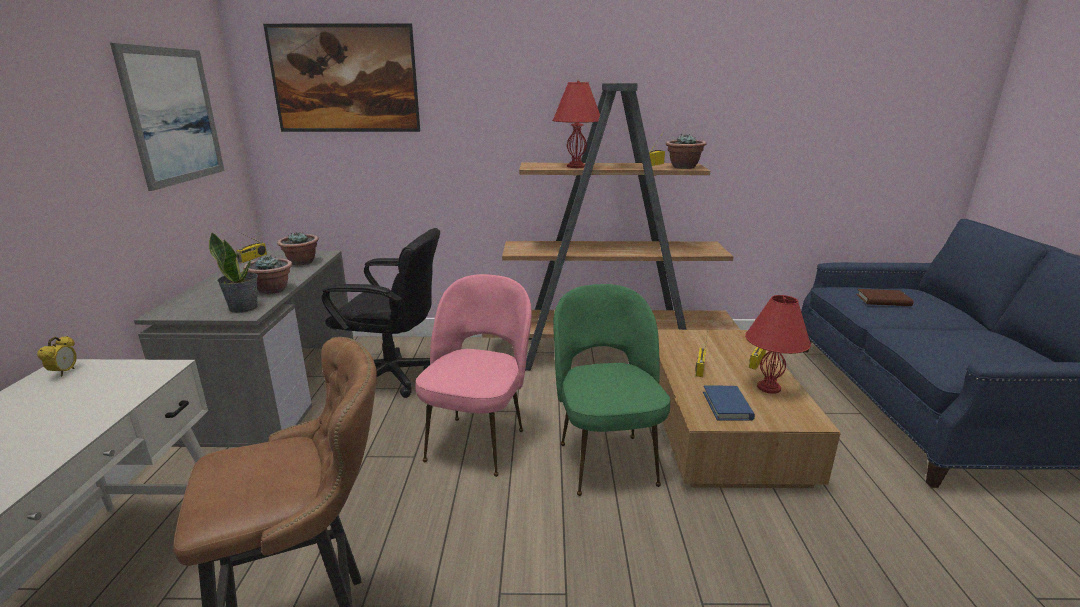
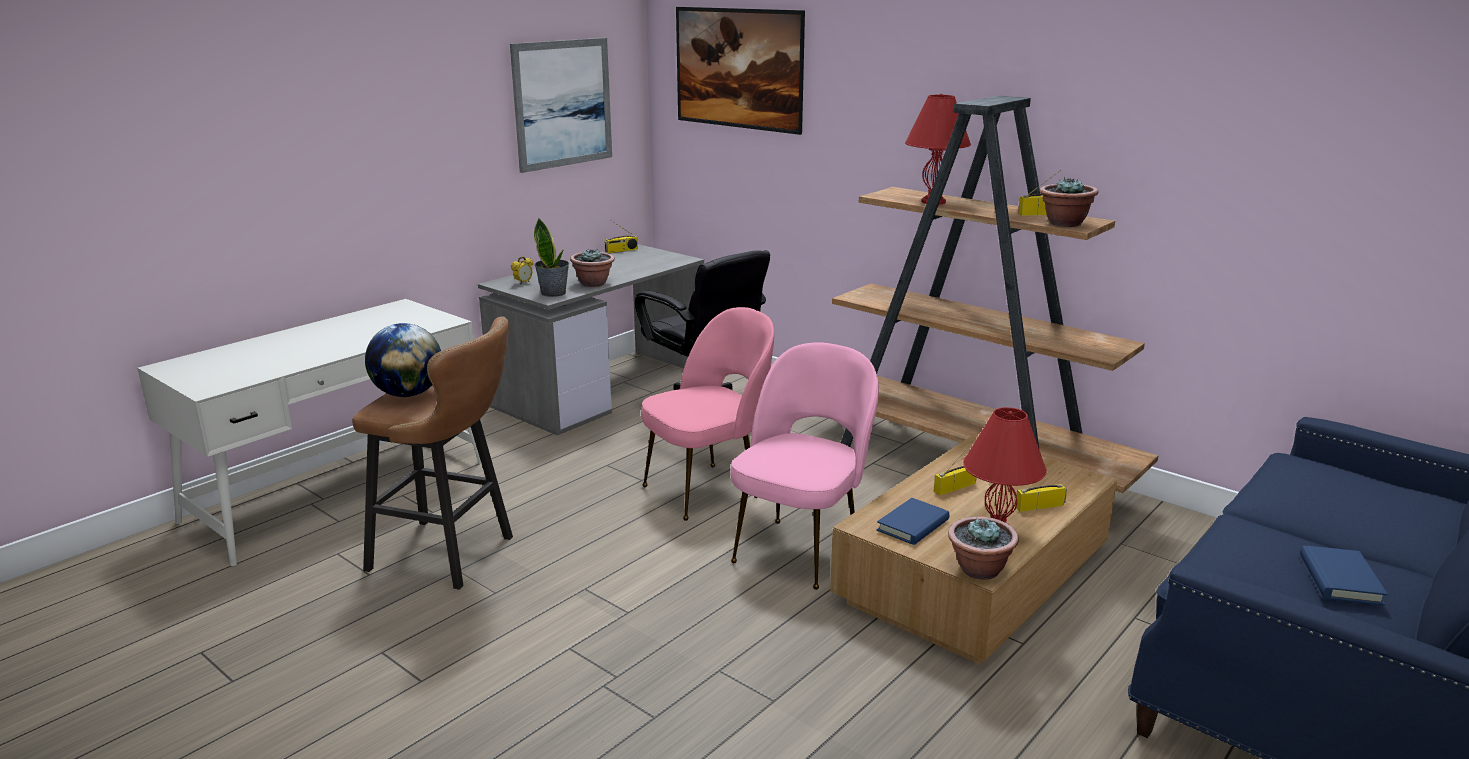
camera: 40 degrees right, 0 degrees up
alarm clock [37,336,77,376] -> alarm clock moved to [511,256,533,285]
potted plant [277,232,319,265] -> potted plant moved to [948,517,1019,580]
green chair [553,284,670,496] -> pink chair [730,342,879,590]
brown book [856,289,914,306] -> none
none -> globe [365,323,441,397]
none -> blue book [1300,546,1388,605]

